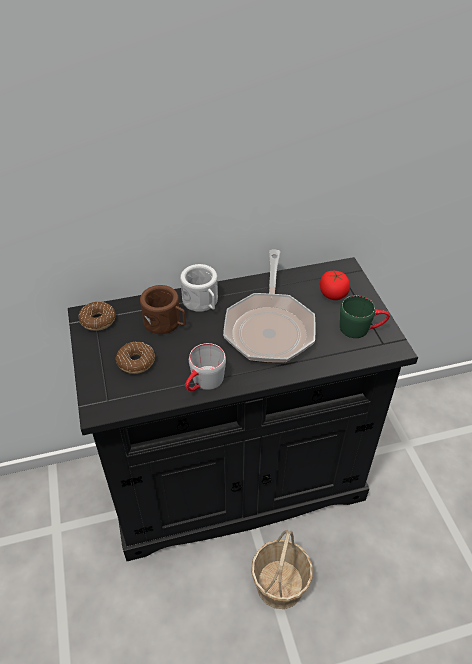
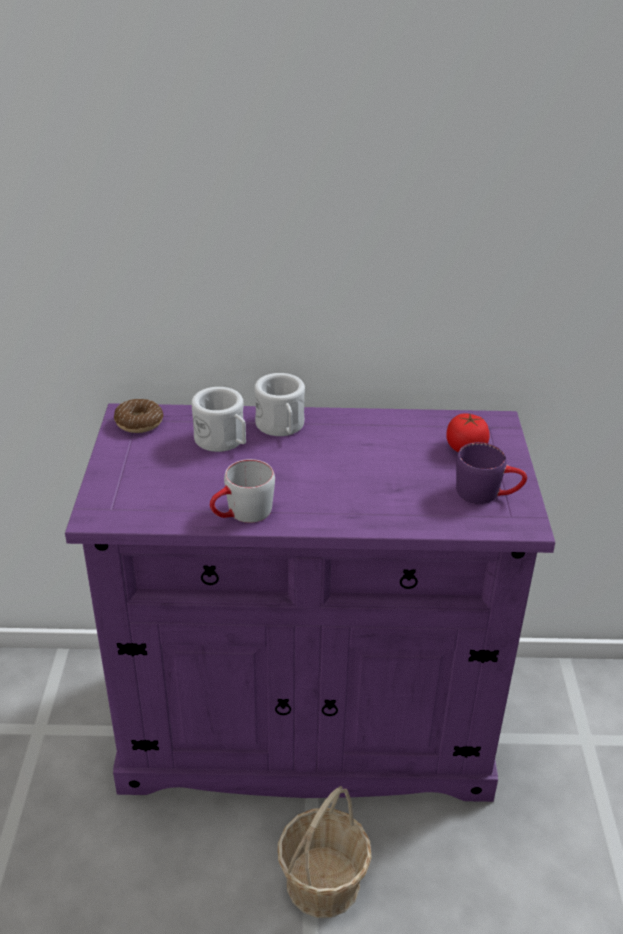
camera: 15 degrees right, 10 degrees down
black cabinet [68,257,418,561] -> purple cabinet [65,403,555,802]
donut [116,341,155,374] -> none
brown mug [140,285,186,334] -> white mug [191,387,246,452]
frying pan [223,250,315,363] -> none
green mug [340,295,390,338] -> purple mug [456,442,527,504]

